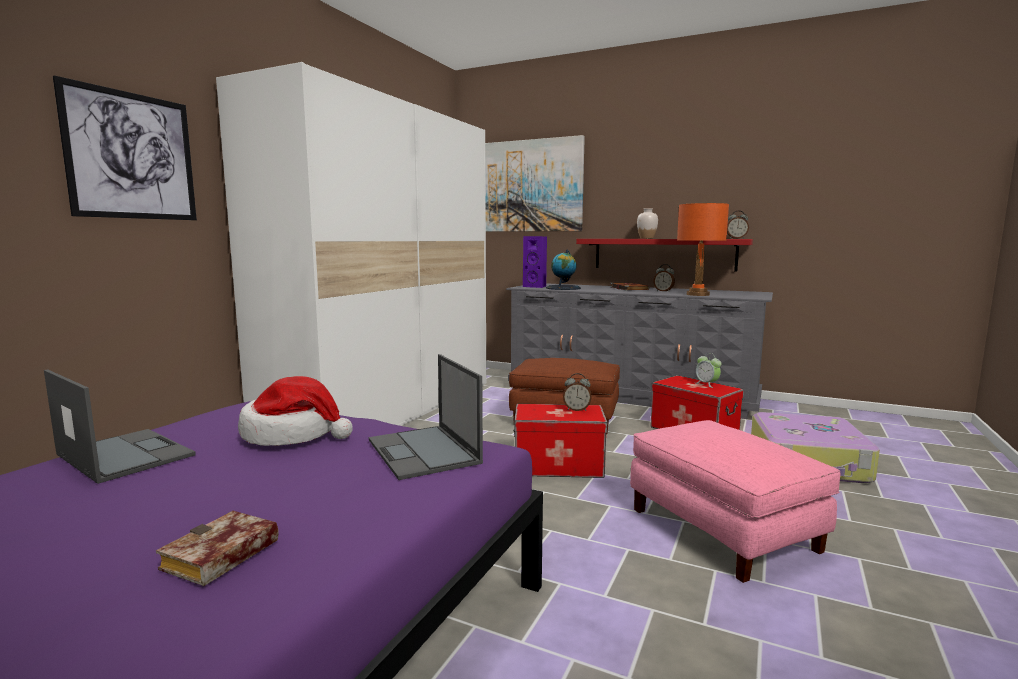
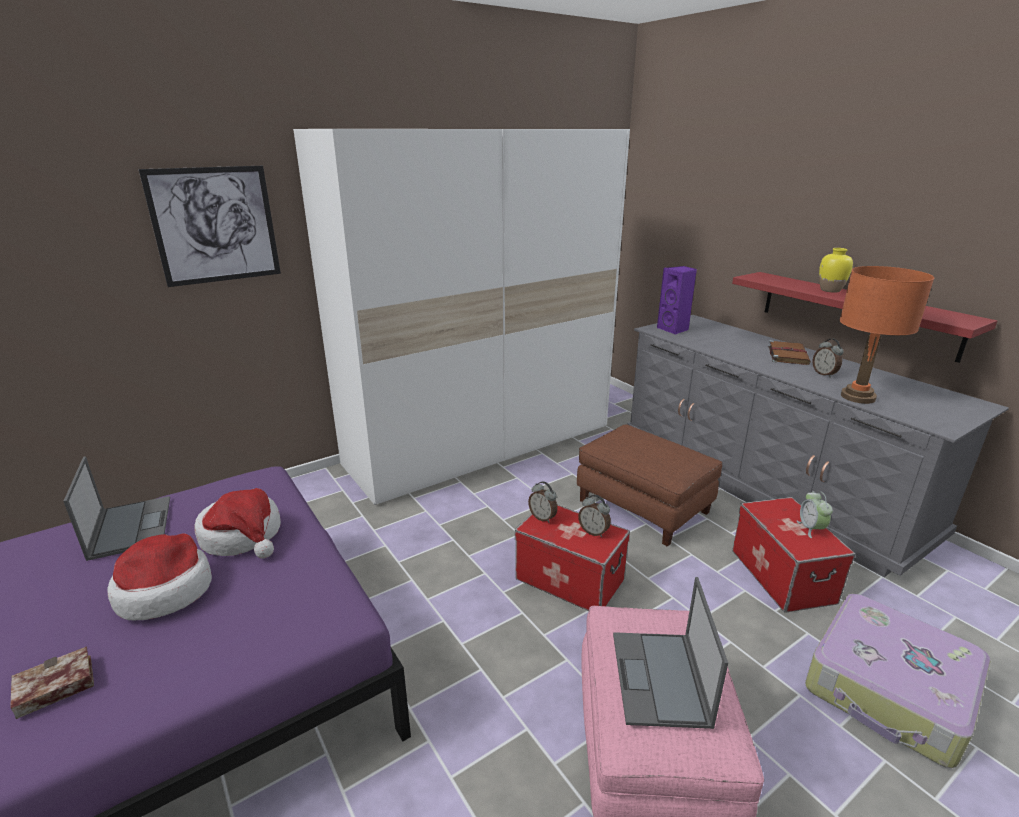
camera: 30 degrees right, 15 degrees up
laptop [369,354,483,480] -> laptop moved to [613,577,728,729]
picture [485,135,585,232] -> none
globe [546,249,581,290] -> none
white vase [637,208,658,239] -> yellow vase [819,248,853,292]
alarm clock [727,210,749,239] -> alarm clock moved to [528,481,558,523]
none -> hat [107,534,212,621]

